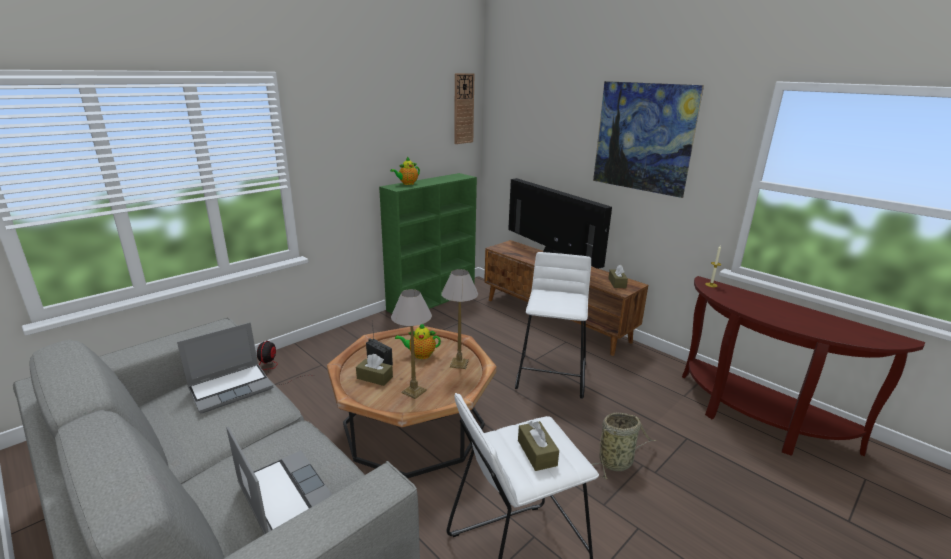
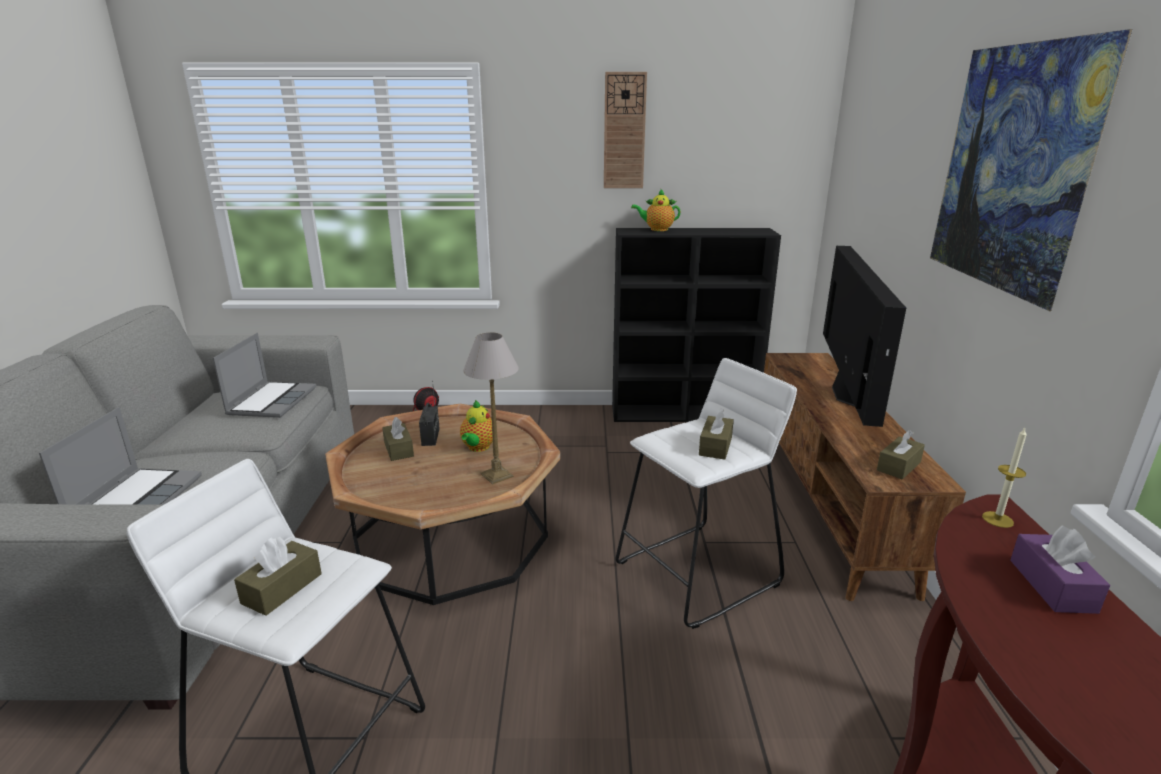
camera: 45 degrees right, 0 degrees up
laptop [177,322,273,413] -> laptop turned 90 degrees counterclockwise [213,333,316,418]
green bookcase [379,173,477,314] -> black bookcase [612,228,781,422]
table lamp [391,289,432,399] -> none
teapot [395,324,441,359] -> teapot turned 120 degrees counterclockwise [460,400,493,452]
wall clock [454,73,474,144] -> wall clock moved to [604,72,647,188]
basket [591,413,657,479] -> none
none -> brown tissue box [699,408,734,460]
none -> purple tissue box [1010,525,1110,614]

